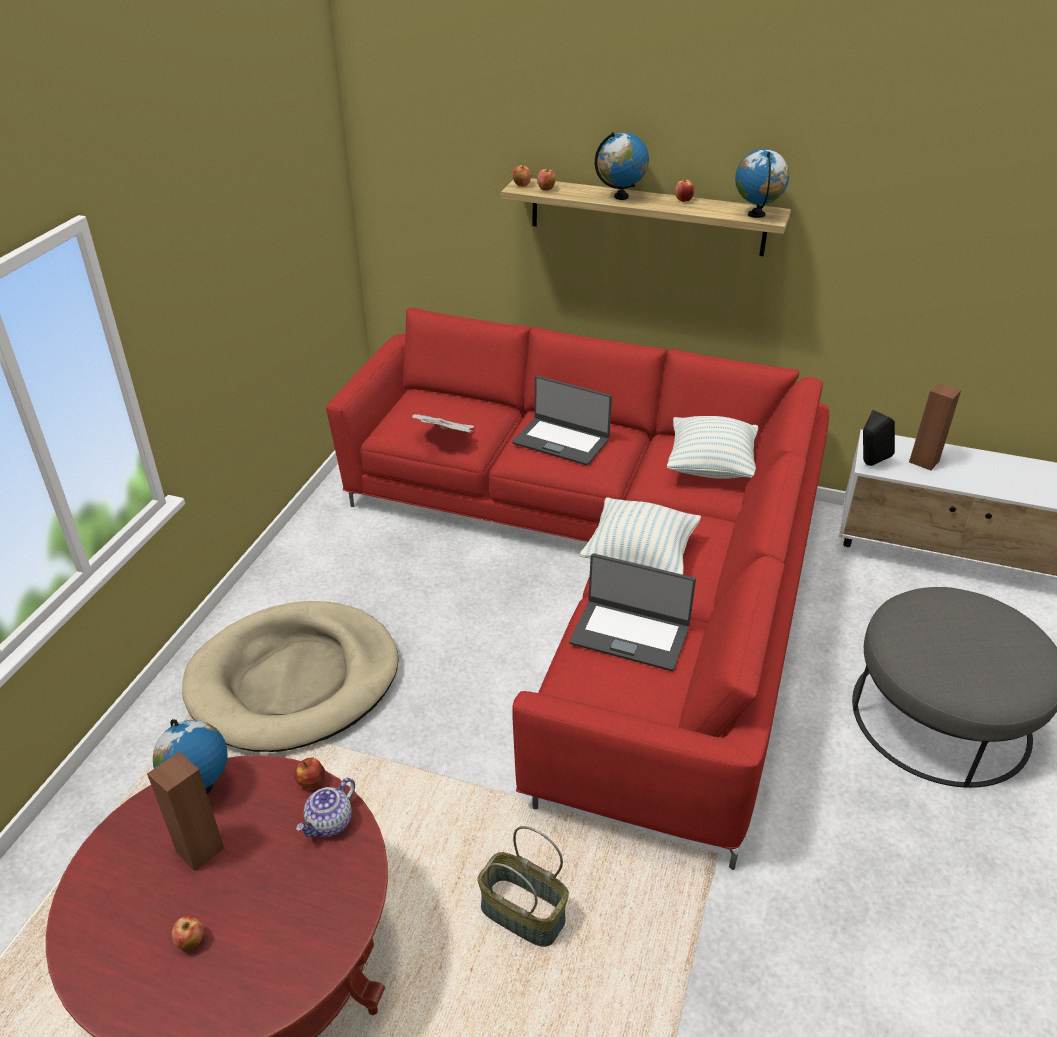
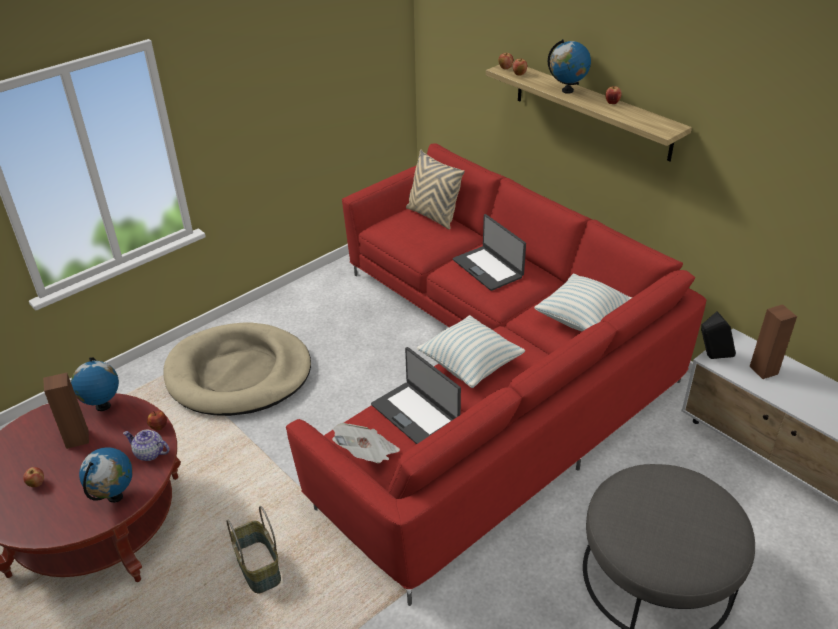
camera: 30 degrees right, 0 degrees up
teapot [296,778,355,837] -> teapot turned 45 degrees clockwise [123,430,170,461]
newspaper [412,414,474,433] -> newspaper moved to [332,423,400,463]
globe [735,149,789,218] -> globe moved to [79,447,133,503]
none -> beige pillow [406,150,465,230]

